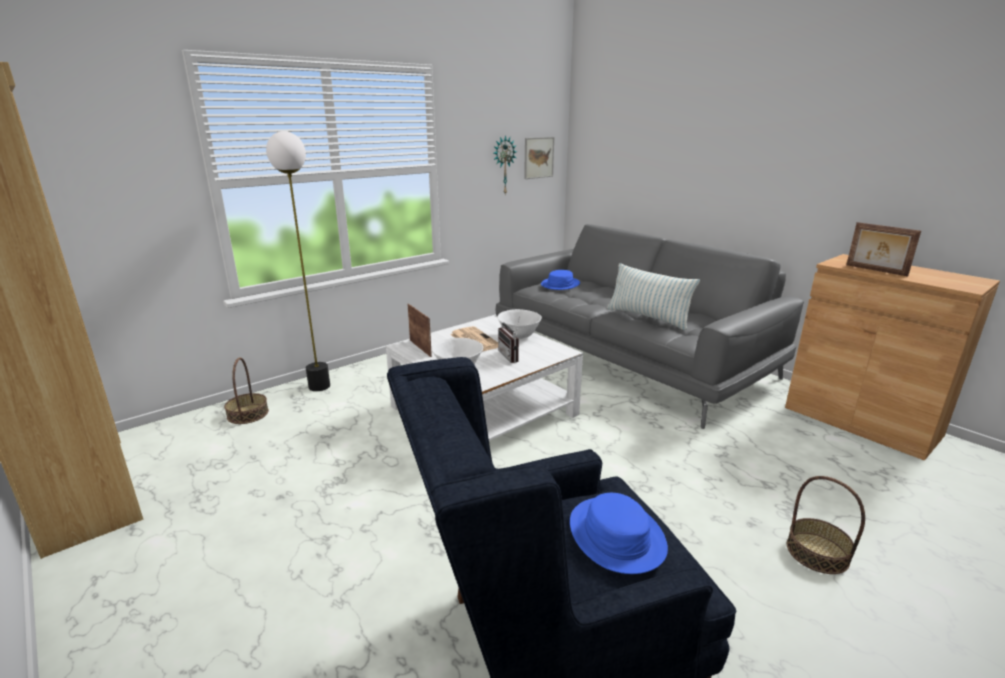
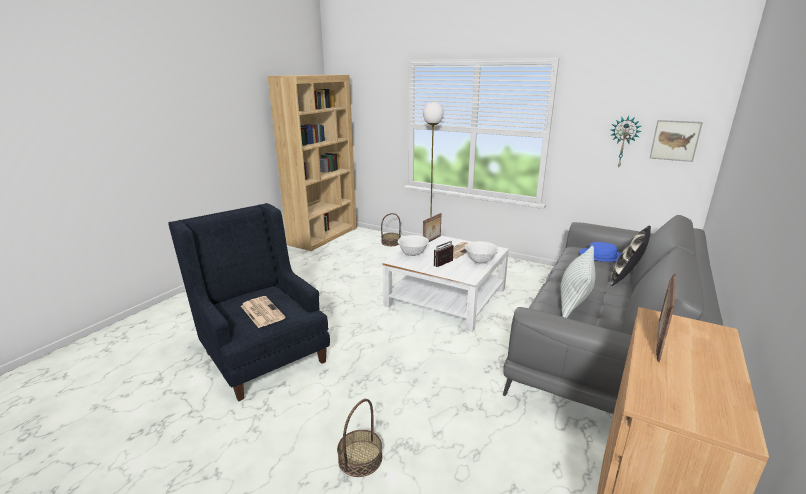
camera: 70 degrees right, 0 degrees up
blue hat [570,493,668,574] -> newspaper [241,296,286,328]
none -> pillow [611,226,651,286]

